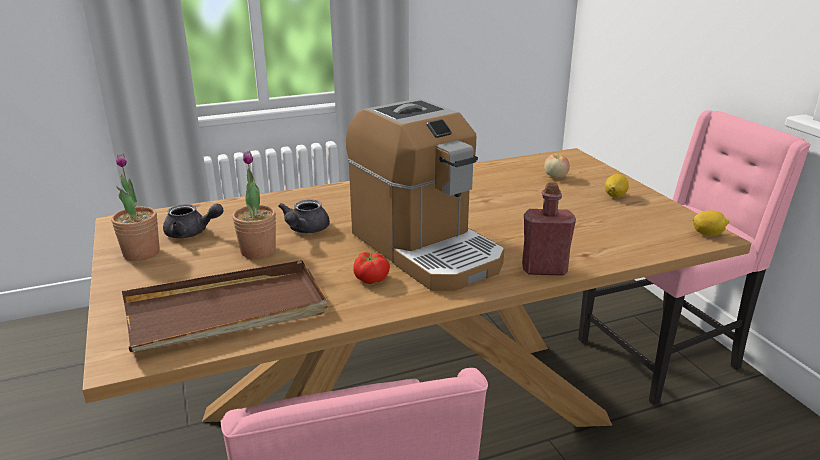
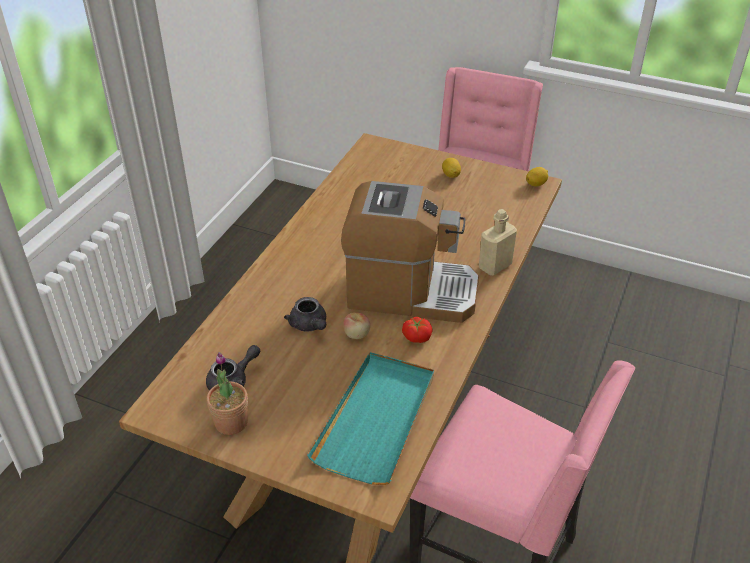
camera: 45 degrees left, 15 degrees up
brown tray [122,260,328,352] -> turquoise tray [307,352,434,485]
potted plant [232,151,276,259] -> none
red bottle [522,182,576,276] -> beige bottle [479,209,517,276]
apple [544,154,570,178] -> apple moved to [343,312,370,339]

